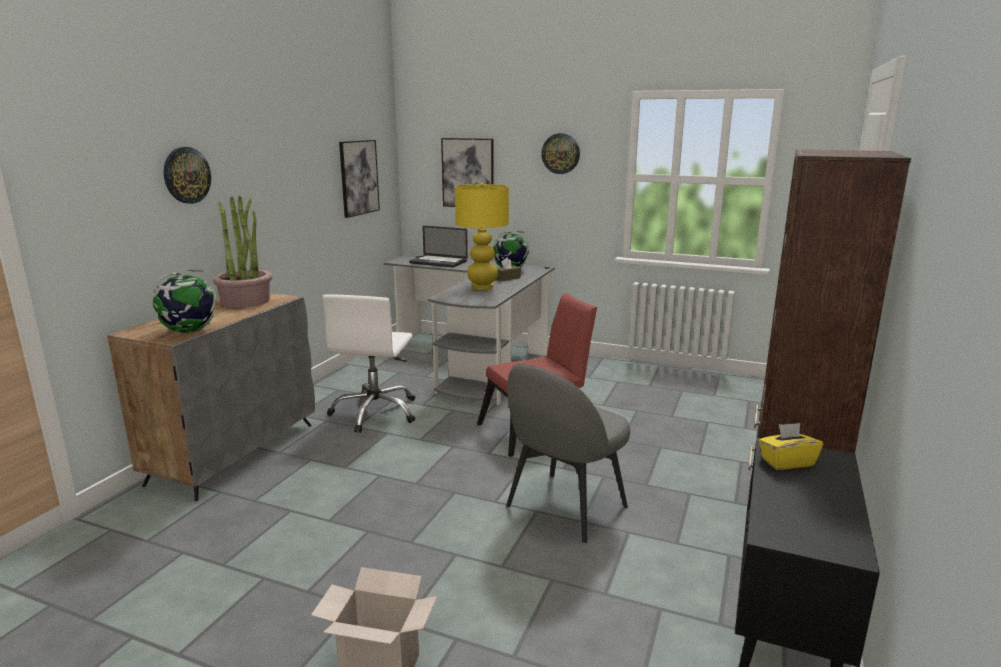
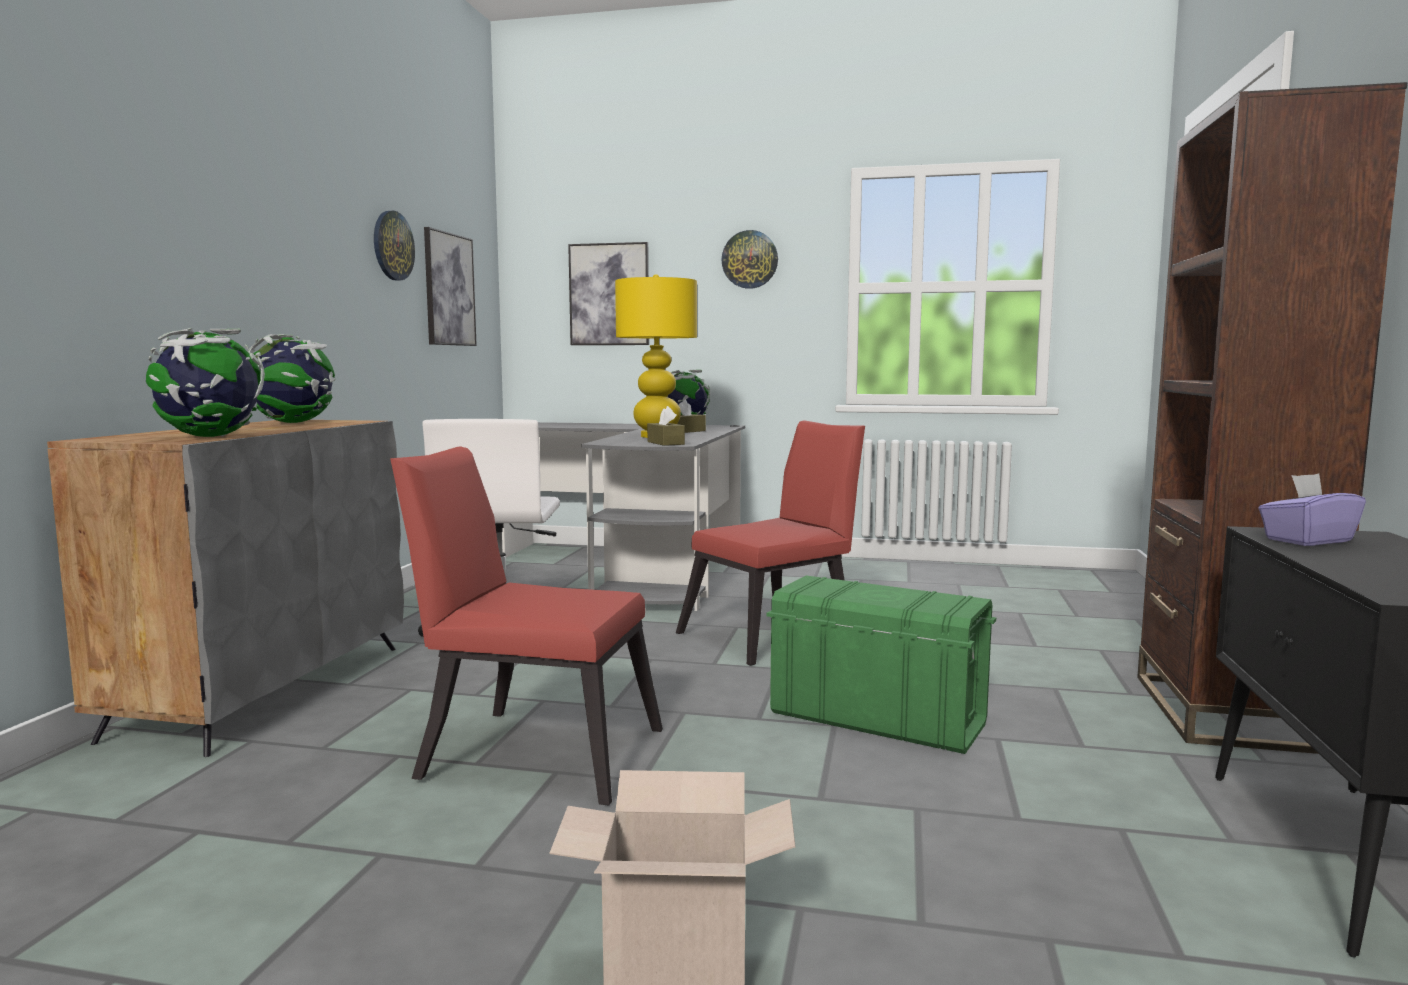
camera: 10 degrees left, 10 degrees down
wall clock [164,147,211,204] -> wall clock moved to [374,211,415,281]
potted plant [213,196,272,308] -> globe [247,334,336,423]
laptop [409,226,468,267] -> none
grey chair [506,364,630,543] -> green storage box [767,576,996,754]
yellow tissue box [758,423,823,470] -> purple tissue box [1258,473,1366,546]
none -> red chair [390,447,663,806]
none -> brown tissue box [647,406,685,446]

